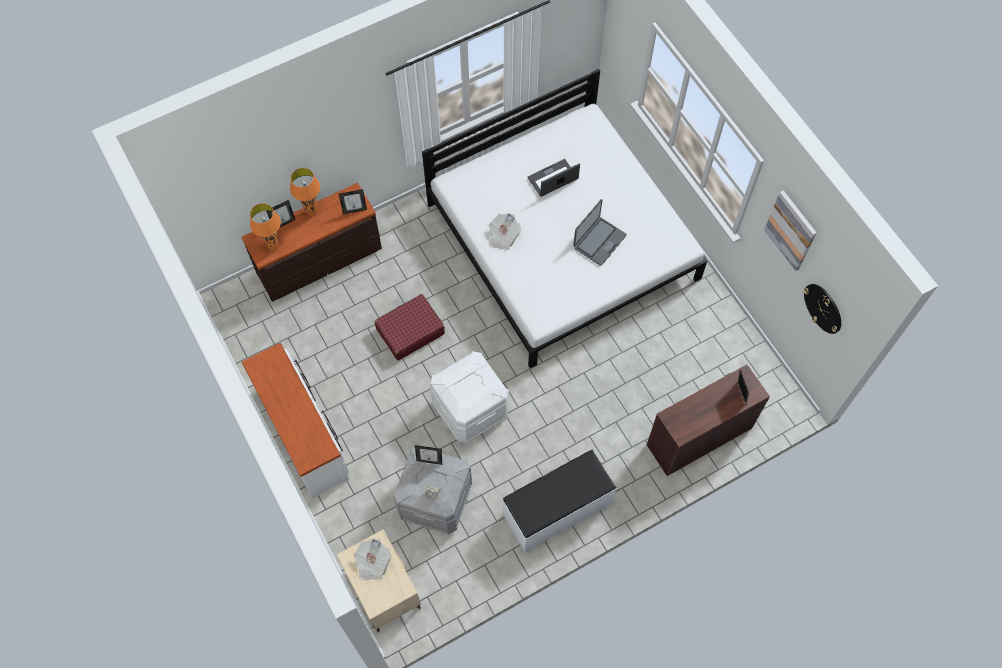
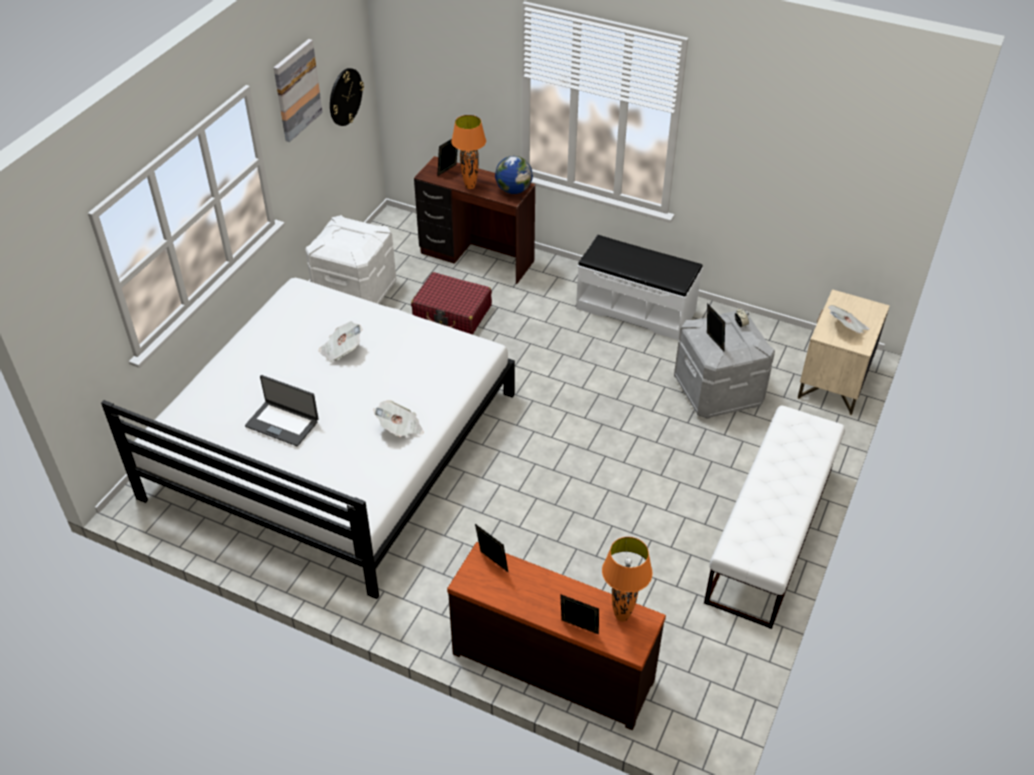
camera: 125 degrees left, 20 degrees down
white dresser [242,343,349,499] -> white bench [704,405,845,629]
orange table lamp [290,168,320,216] -> orange table lamp moved to [451,115,486,189]
red suitcase [375,294,445,361] -> red suitcase moved to [411,272,492,335]
white storage box [430,351,509,443] -> white storage box moved to [305,215,397,304]
laptop [573,199,627,266] -> newspaper [319,321,363,362]
none -> globe [495,156,533,194]

